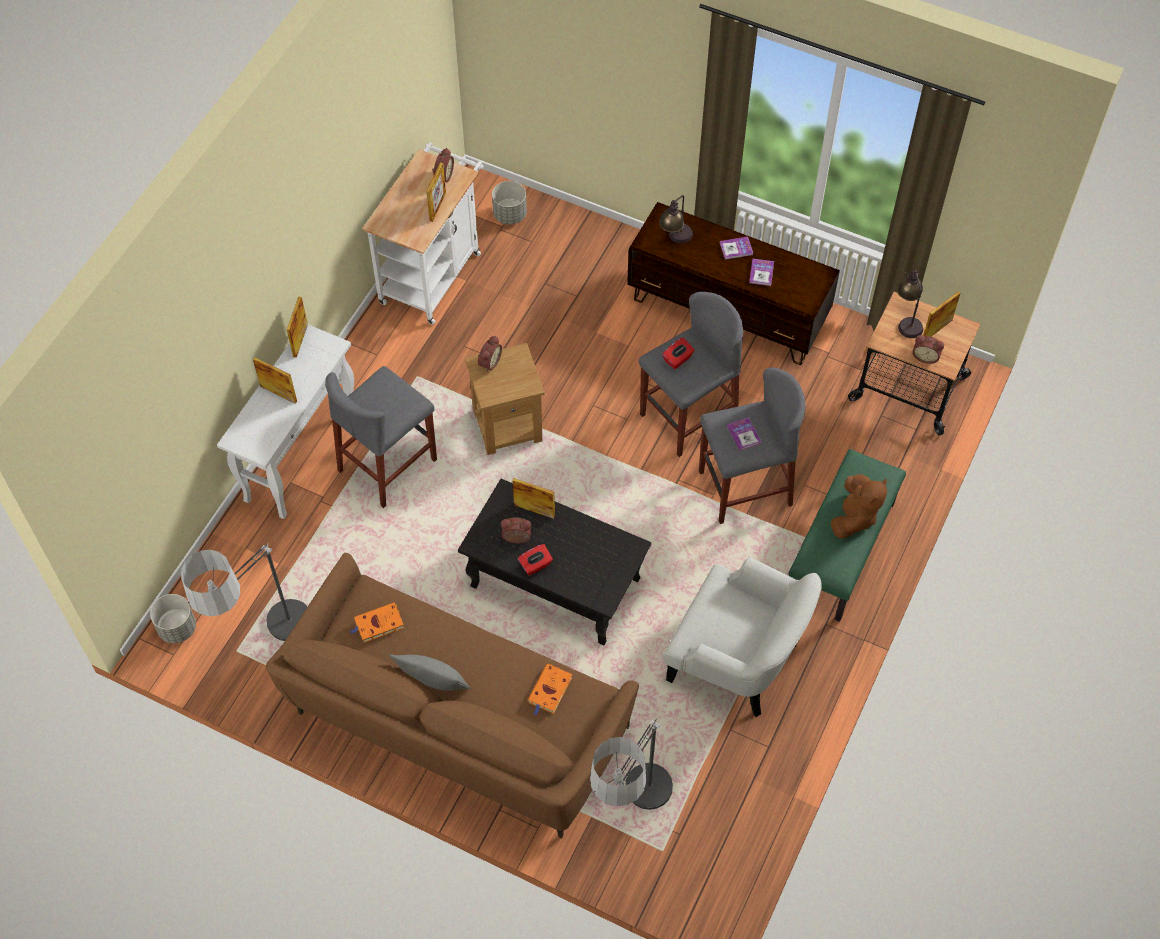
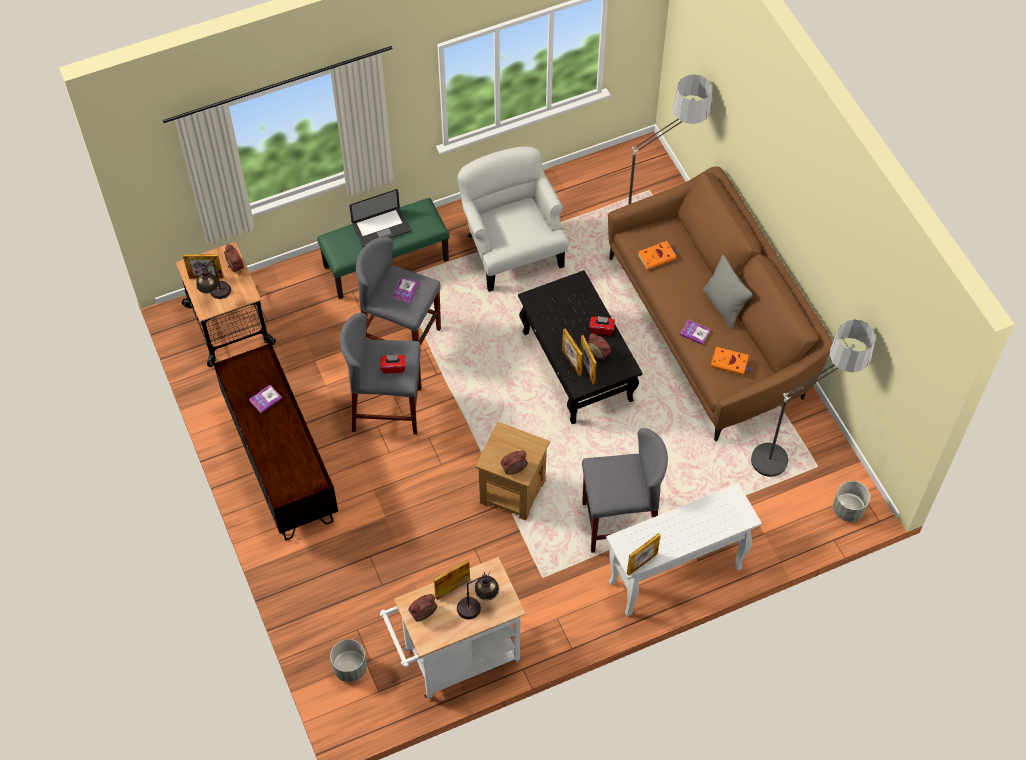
camera: 140 degrees left, 0 degrees up
picture frame [253,358,297,404] -> picture frame moved to [580,335,597,384]
table lamp [659,195,693,243] -> table lamp moved to [457,572,499,619]
book [720,237,753,260] -> book moved to [680,320,711,345]
brown plush toy [831,474,887,539] -> laptop [350,189,410,247]

